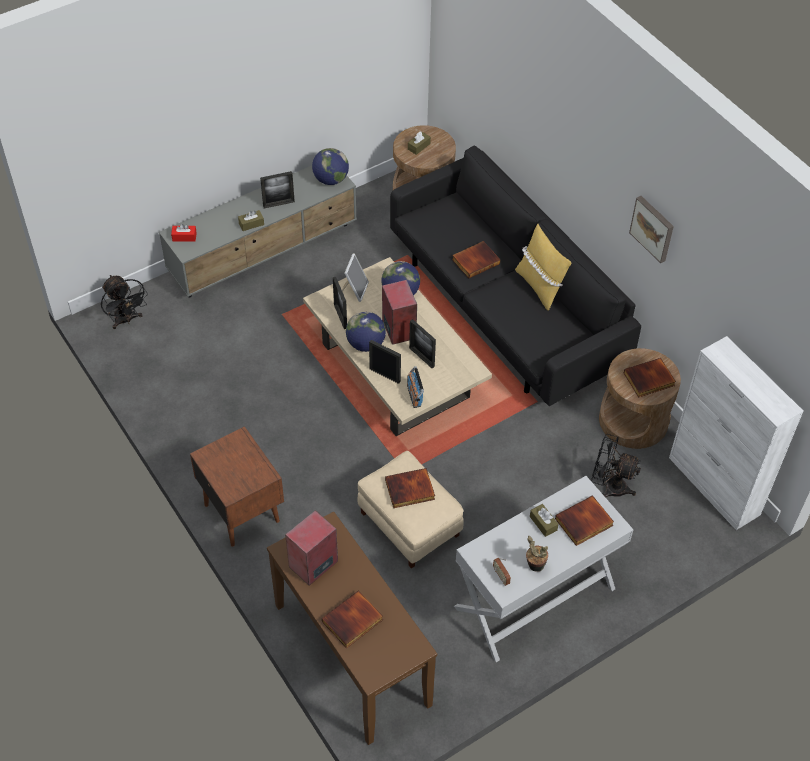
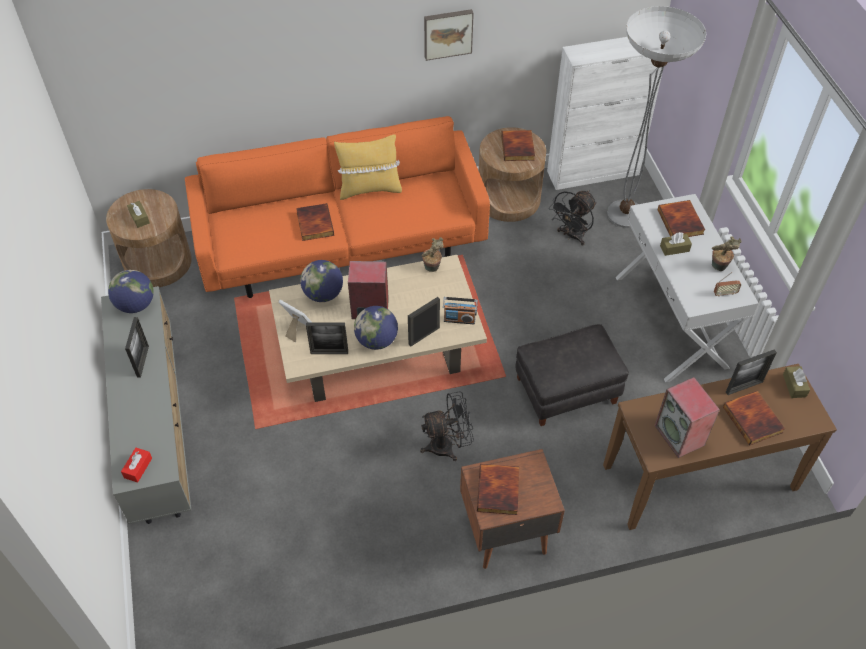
camera: 70 degrees left, 0 degrees up
black fan [101,275,148,329] -> black fan moved to [420,391,474,461]
brown tissue box [238,210,264,231] -> brown tissue box moved to [783,366,810,398]
beige ottoman [357,451,464,568] -> black ottoman [516,324,629,426]
book [385,468,435,508] -> book moved to [477,464,519,515]
black sofa [390,145,641,406] -> orange sofa [185,116,490,298]
picture frame [409,319,436,368] -> picture frame moved to [726,350,777,395]
none -> potted plant [422,237,444,272]
none -> floor lamp [607,6,706,228]

